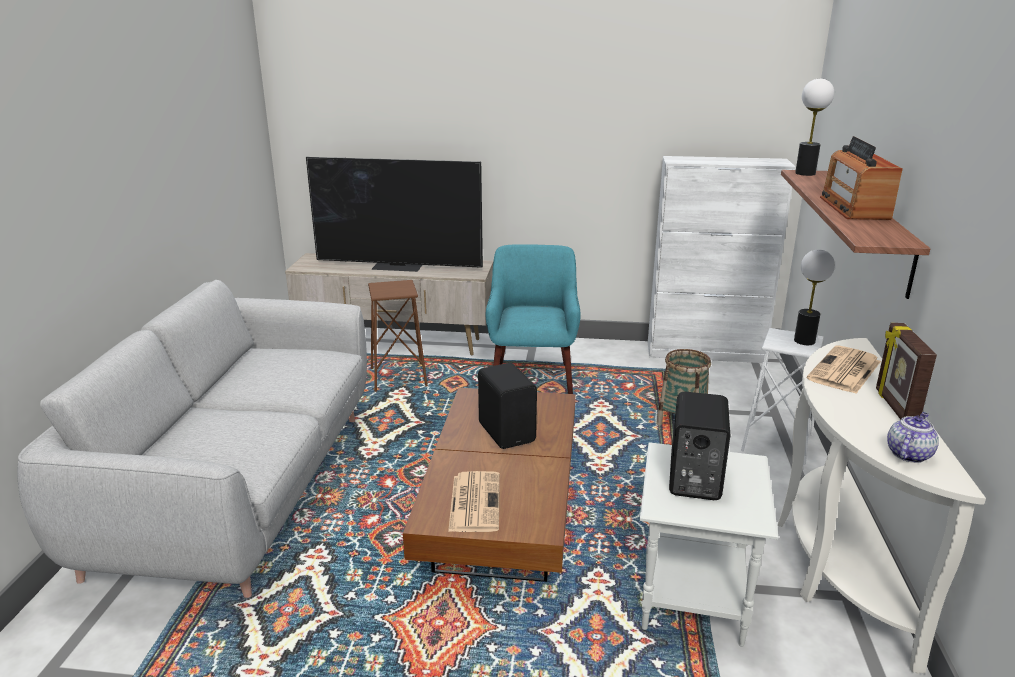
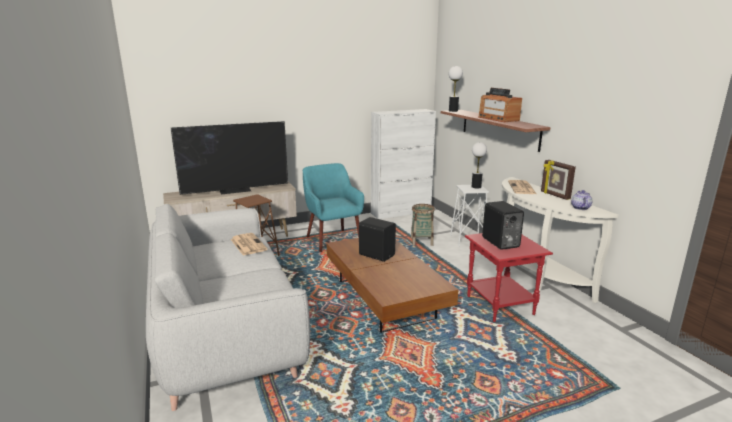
camera: 30 degrees left, 5 degrees down
newspaper [448,471,500,532] -> newspaper moved to [230,233,267,255]
white side table [640,442,779,647] -> red side table [465,233,553,322]

